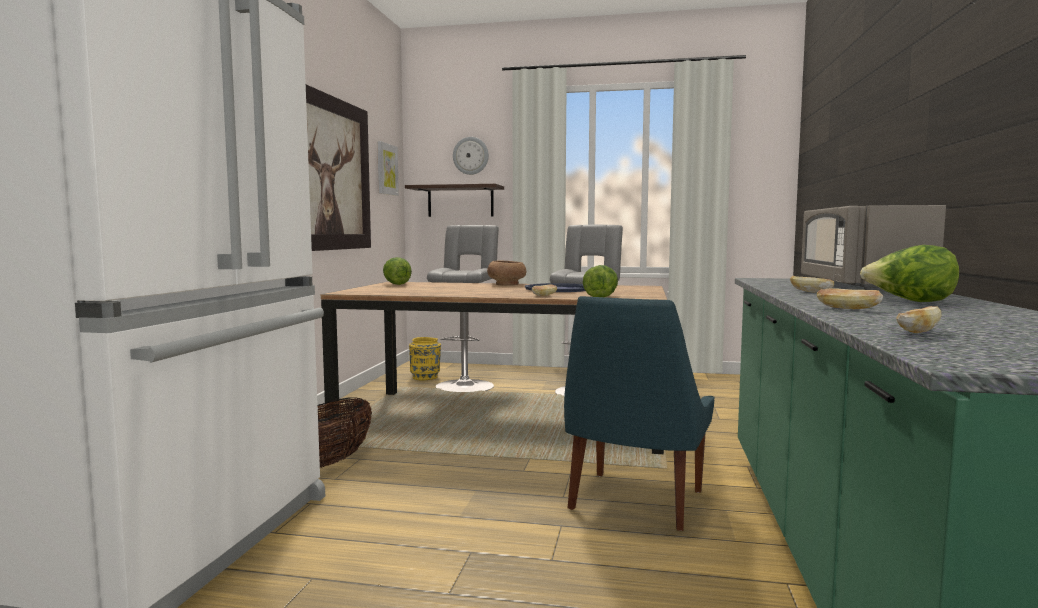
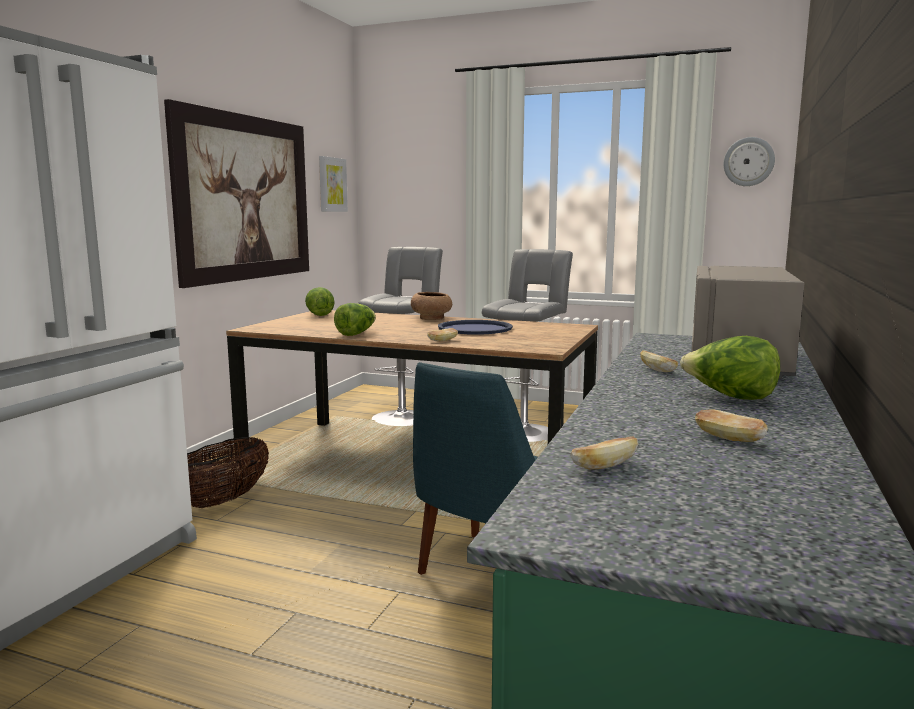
camera: 10 degrees right, 5 degrees up
shelf [405,184,504,217] -> none
yellow vase [409,337,441,381] -> none
wall clock [453,137,489,175] -> wall clock moved to [723,137,775,186]
lettuce [583,265,618,297] -> lettuce moved to [334,303,376,336]
bread [817,288,883,309] -> bread moved to [695,410,768,442]

